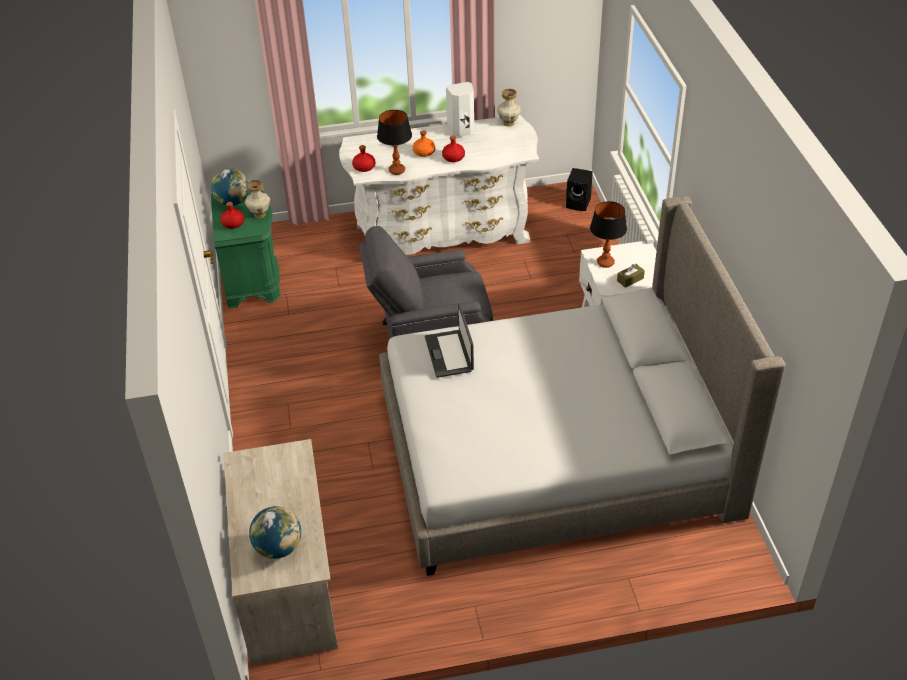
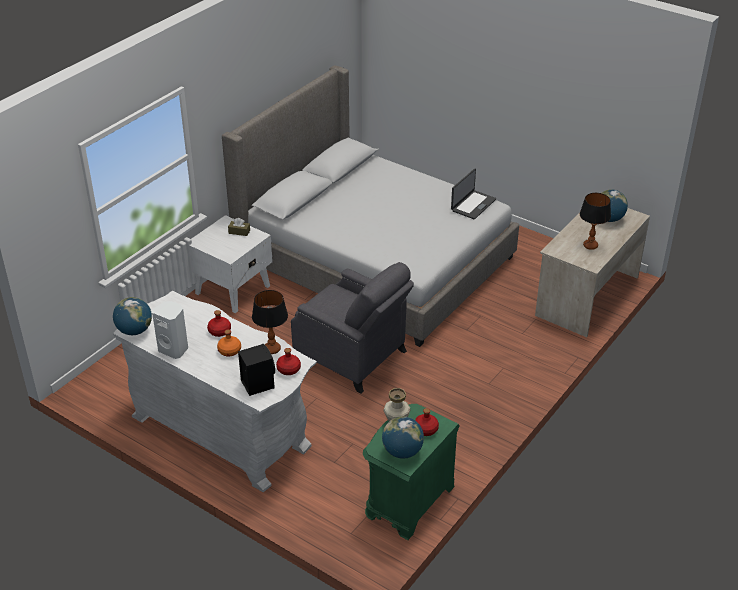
camera: 135 degrees left, 5 degrees down
laptop [425,304,474,378] -> laptop moved to [451,169,497,219]
vase [498,88,521,127] -> globe [113,297,152,335]
black speaker [566,168,593,211] -> black speaker moved to [238,344,275,396]
table lamp [590,201,627,268] -> table lamp moved to [580,193,611,250]

